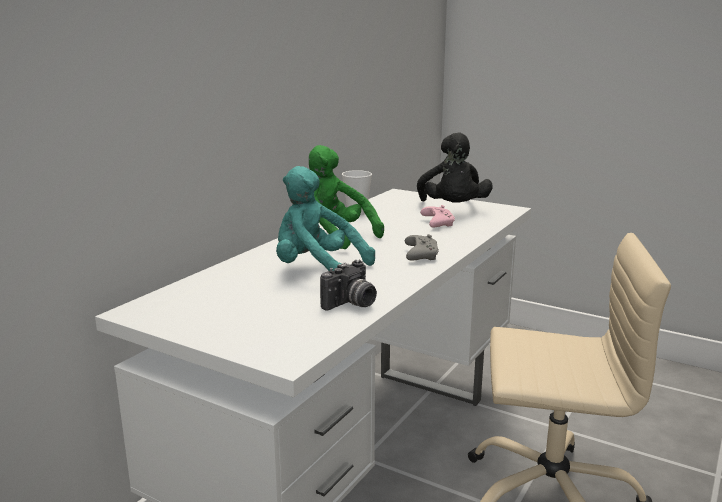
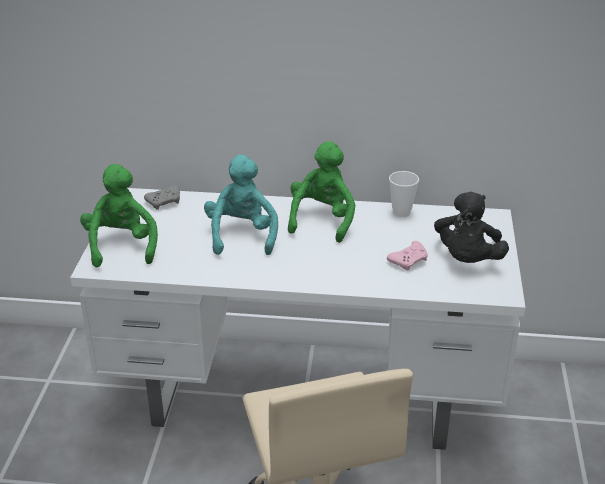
camera: 65 degrees right, 15 degrees up
camera [320,260,377,311] -> none
grey game controller [405,234,439,261] -> grey game controller moved to [144,185,180,210]
black plush toy [417,132,493,203] -> black plush toy turned 45 degrees counterclockwise [434,192,509,263]
none -> green plush toy [80,164,158,267]

